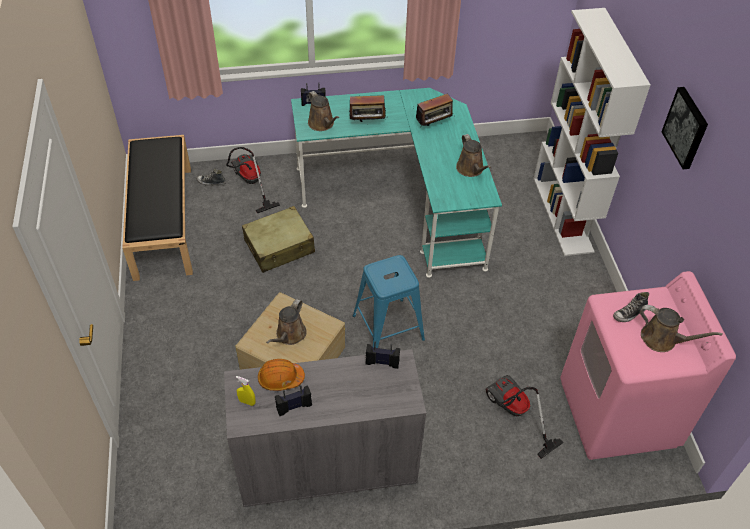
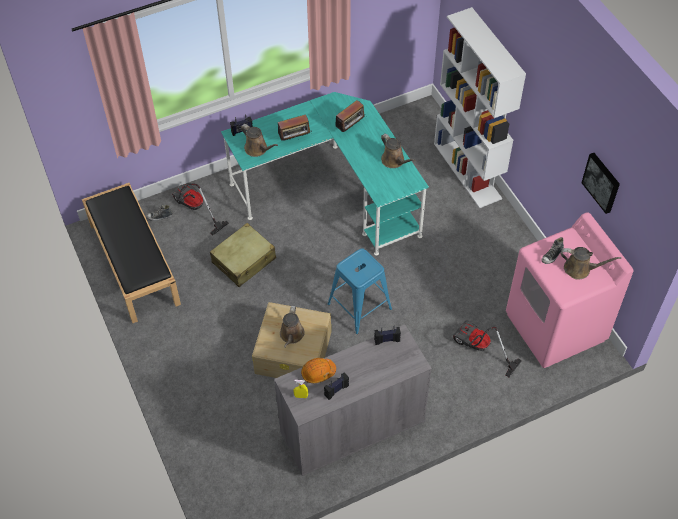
camera: 15 degrees left, 5 degrees up
picture [661,87,708,169] -> picture moved to [581,153,620,214]

